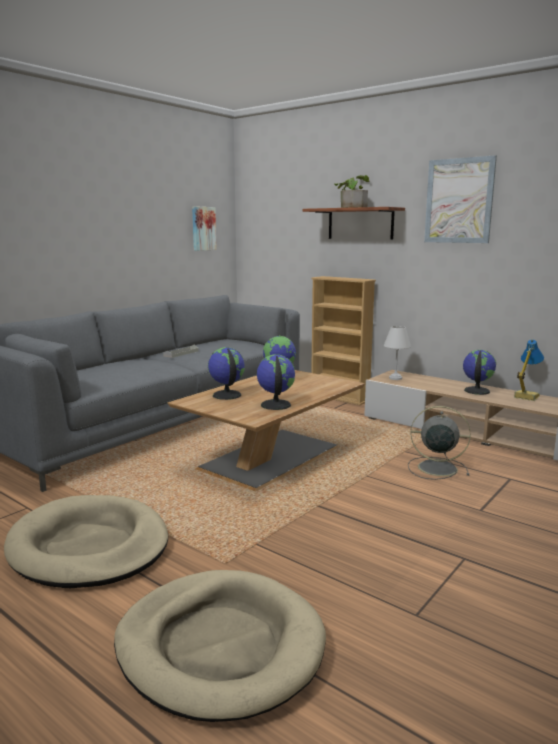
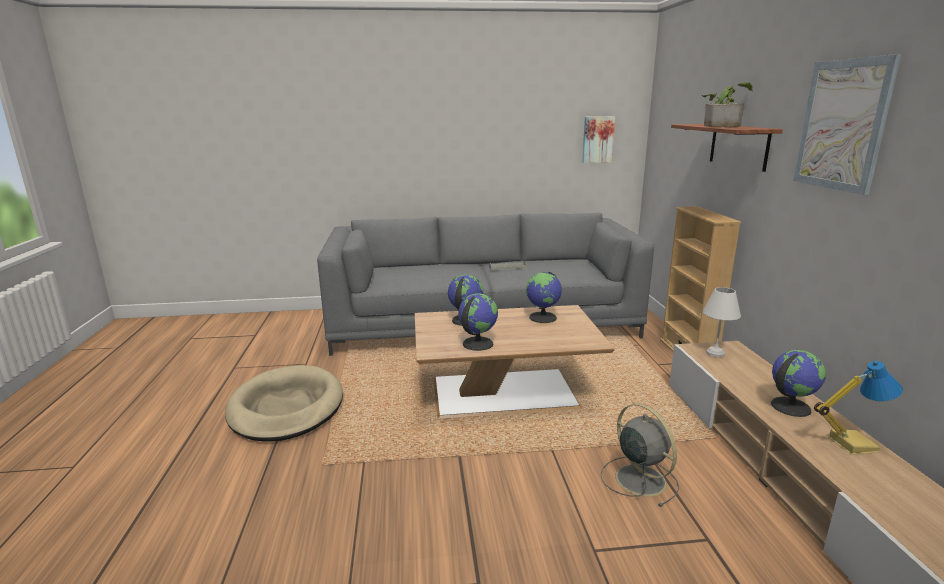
camera: 45 degrees right, 5 degrees up
beige dog bed [114,570,326,722] -> none

